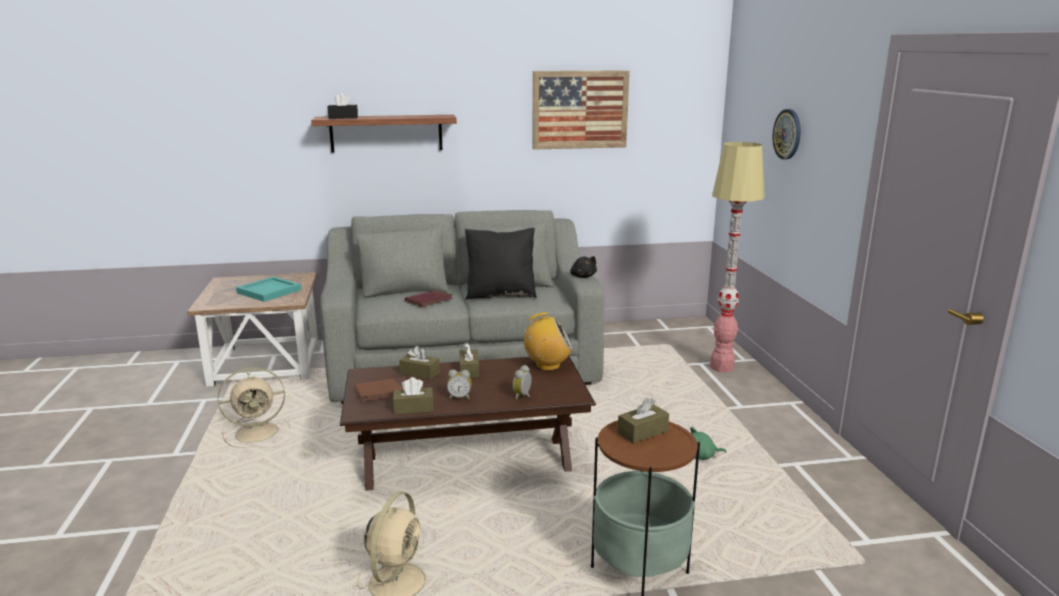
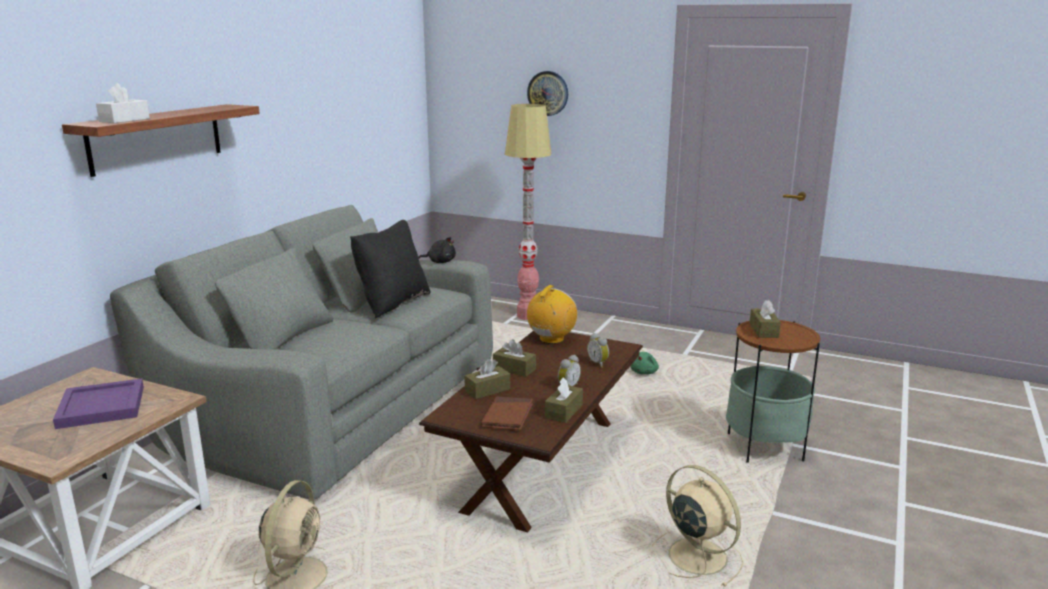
camera: 55 degrees left, 0 degrees up
turquoise tray [236,276,301,302] -> purple tray [53,379,144,429]
black tissue box [328,93,358,119] -> white tissue box [96,83,150,123]
red book [405,290,453,307] -> none
picture [533,70,630,150] -> none

